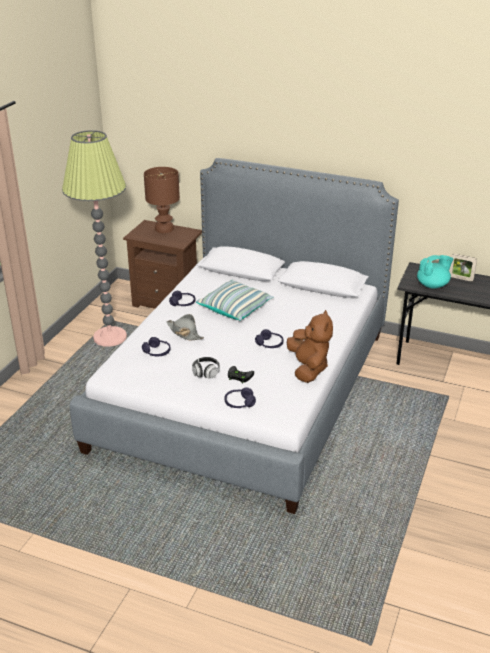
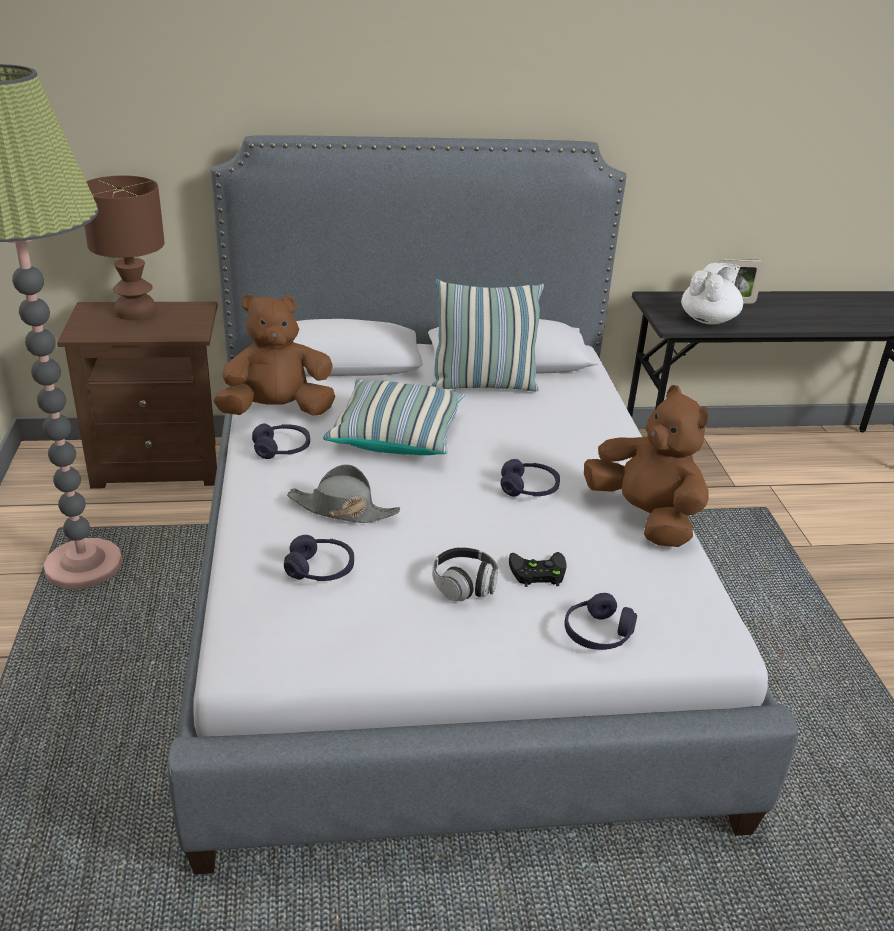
camera: 30 degrees left, 0 degrees up
turquoise teapot [417,255,453,289] -> white teapot [681,263,743,325]
none -> brown plush toy [213,294,335,415]
none -> pillow [431,279,544,391]

